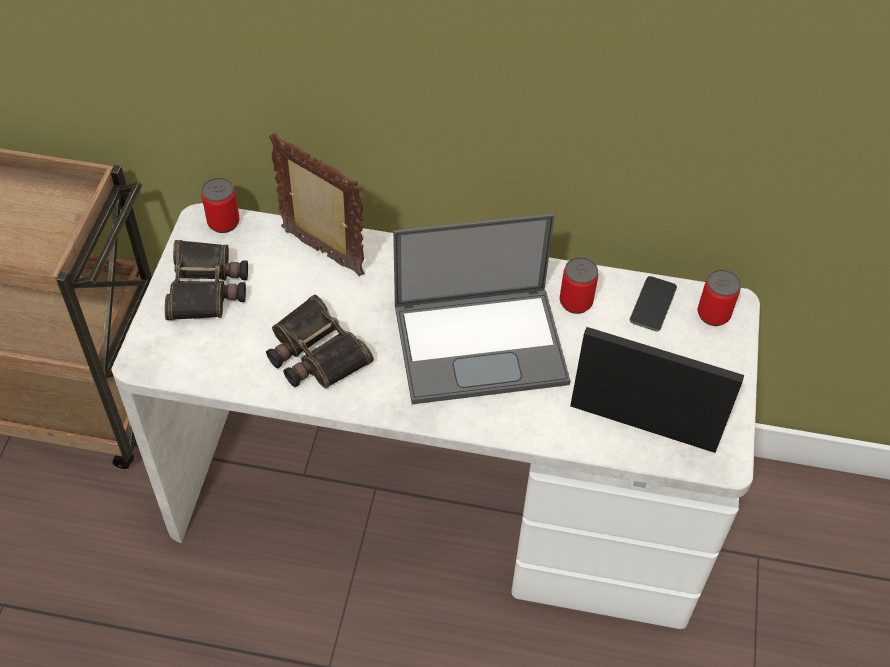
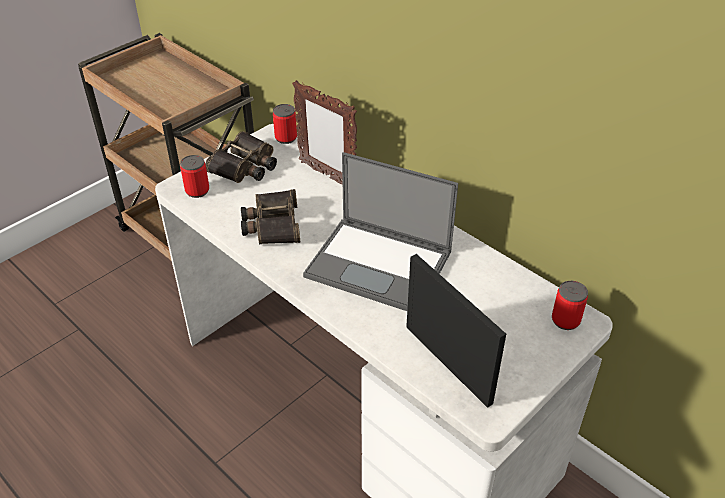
camera: 35 degrees right, 10 degrees down
picture frame [269,133,364,277] -> picture frame turned 150 degrees clockwise [292,80,357,184]
can [560,257,598,314] -> can moved to [180,155,209,198]
phone [630,276,677,331] -> none

